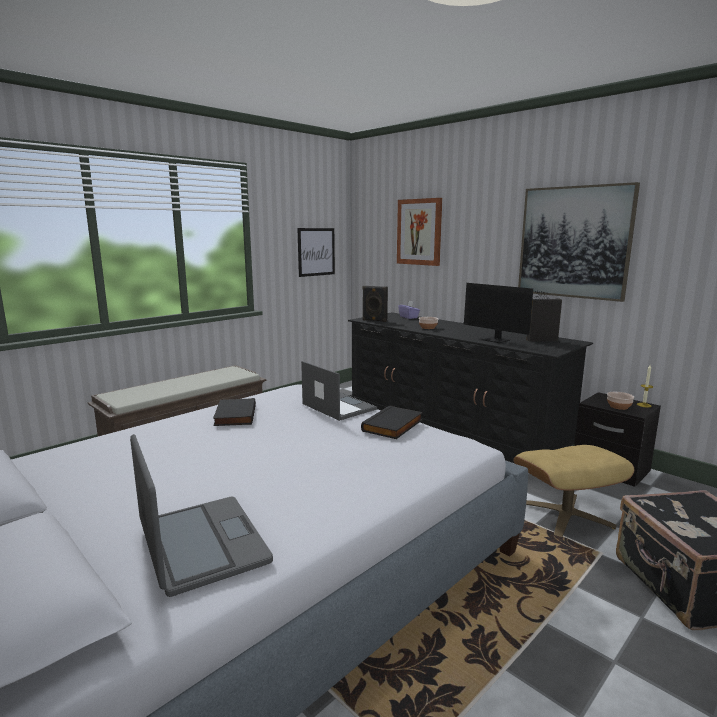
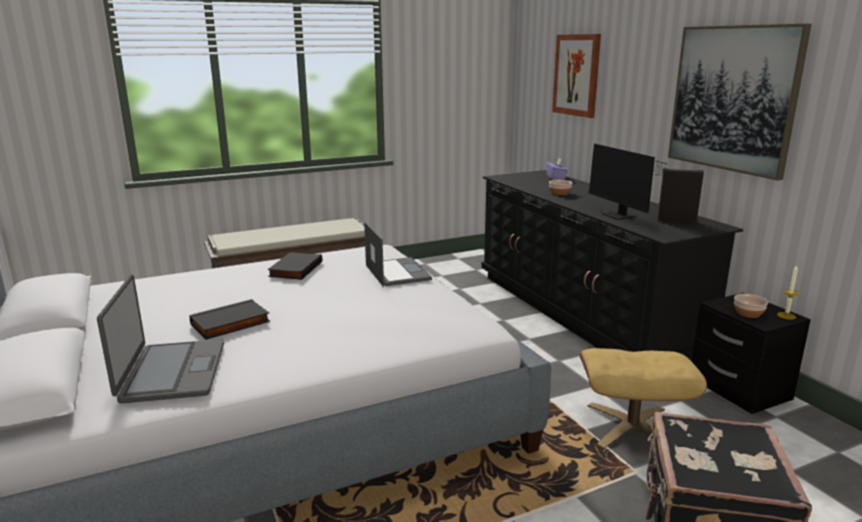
camera: 20 degrees right, 5 degrees up
picture [297,228,335,277] -> none
black book [361,405,423,439] -> black book moved to [189,299,270,340]
black speaker [362,286,388,322] -> none

